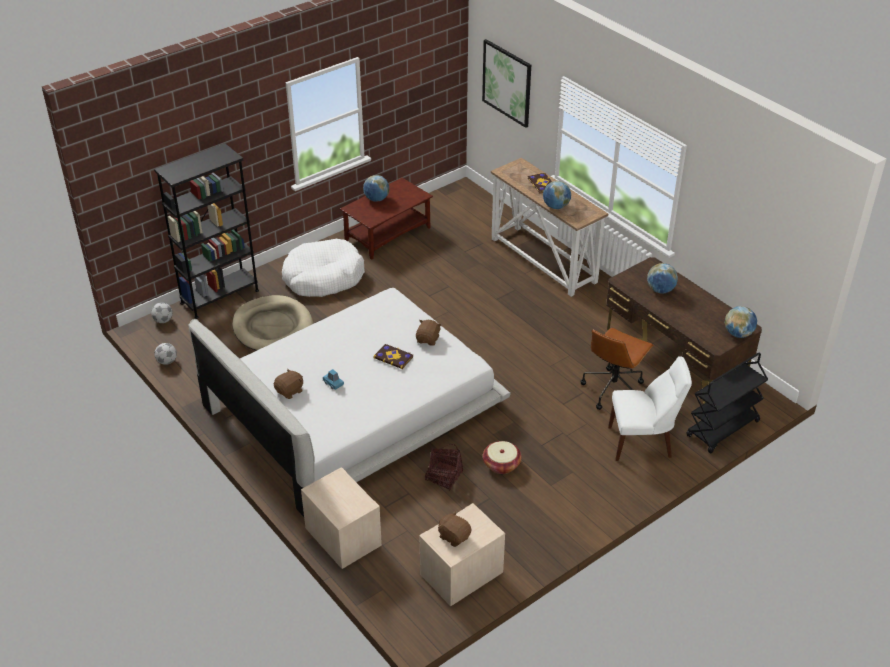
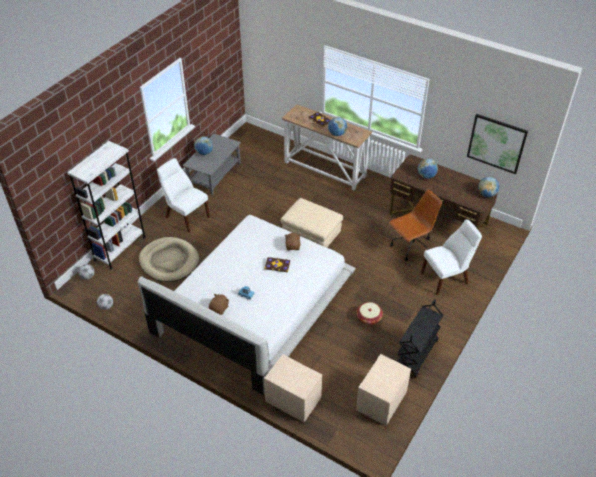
camera: 20 degrees left, 5 degrees up
black bookcase [154,143,259,319] -> white bookcase [67,141,146,269]
white dog bed [282,239,365,297] -> white chair [157,158,210,233]
brown coffee table [340,178,433,260] -> grey coffee table [183,133,241,196]
basket [425,444,463,490] -> none
brown plush toy [438,511,471,547] -> none
picture [482,39,531,128] -> picture moved to [467,114,528,174]
brown office chair [581,328,654,410] -> brown office chair turned 135 degrees counterclockwise [389,189,442,261]
black cart [686,353,768,453] -> black cart moved to [397,299,443,378]
none -> beige ottoman [280,198,343,248]

